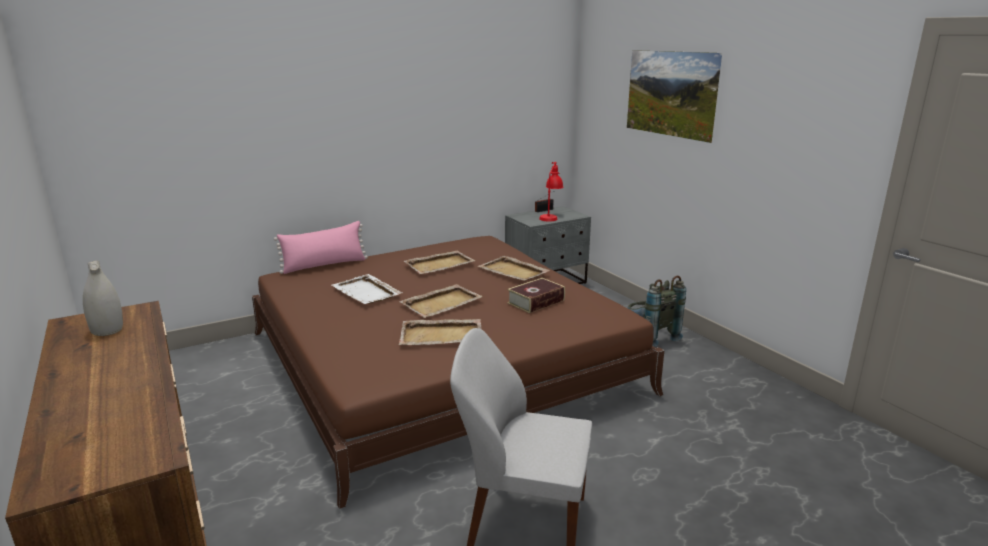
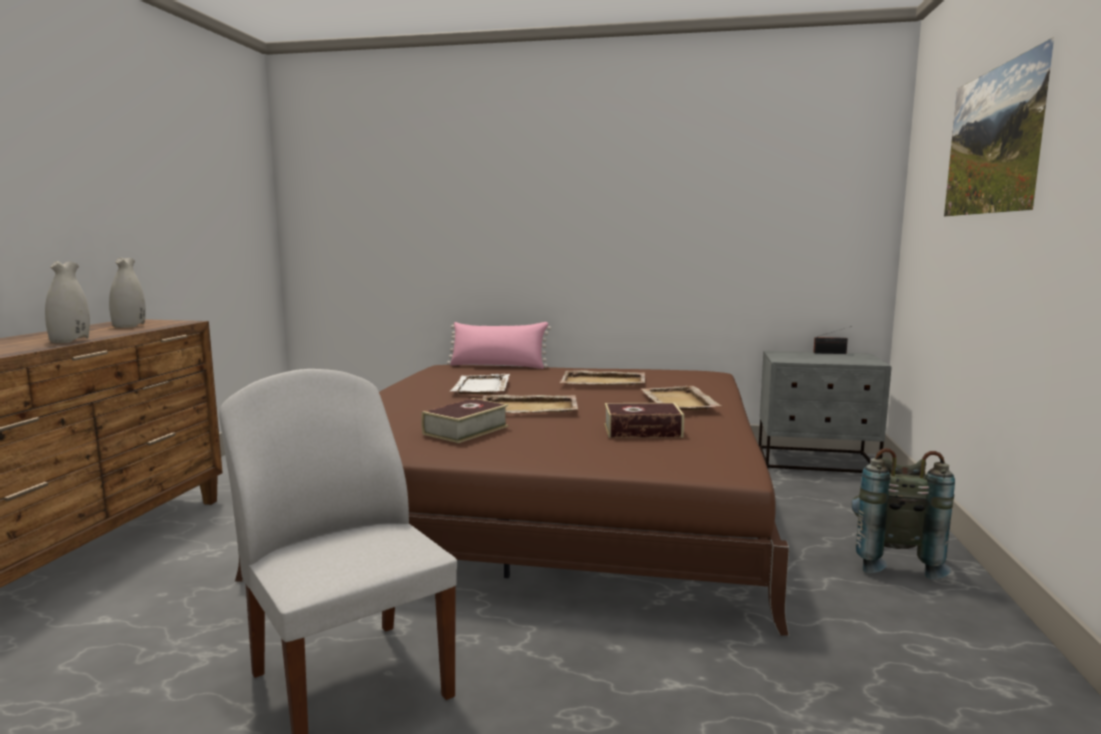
camera: 40 degrees right, 10 degrees down
beige tray [399,319,481,345] -> book [421,398,509,443]
red table lamp [539,162,563,222] -> none
none -> white vase [45,261,90,343]

